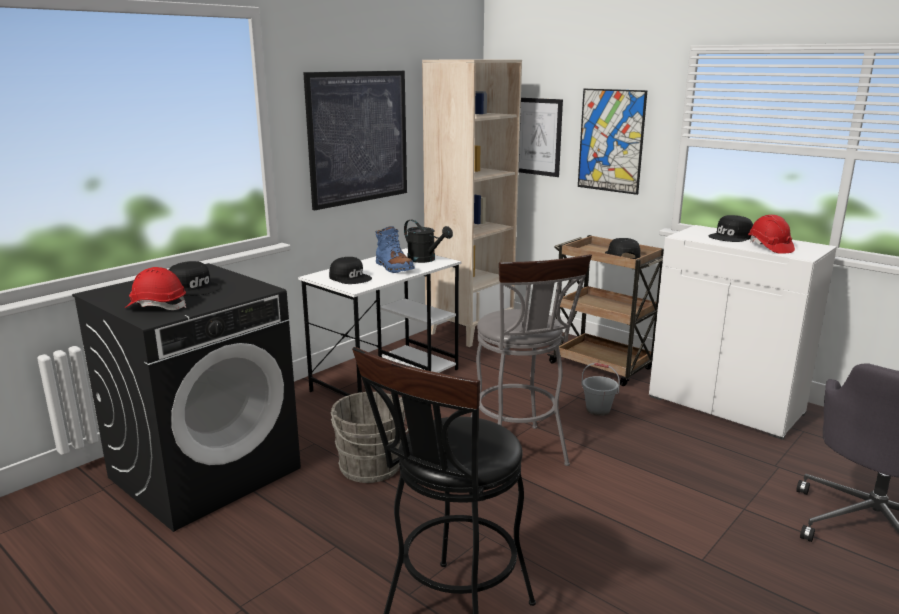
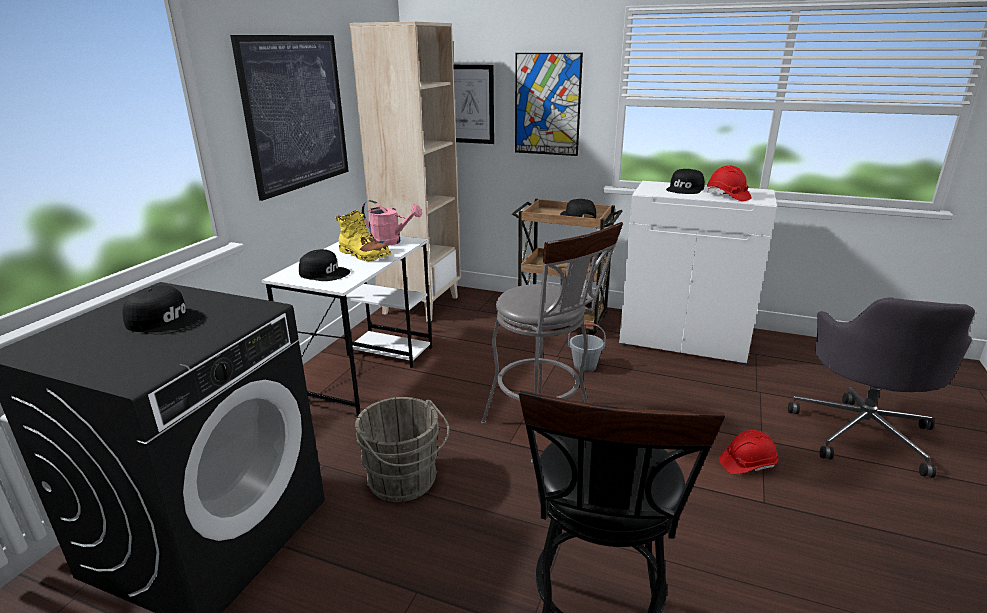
camera: 20 degrees left, 5 degrees up
red hard hat [125,267,187,310] -> red hard hat moved to [719,430,778,474]
blue boot [375,226,415,273] -> yellow boot [335,210,391,261]
black watering can [404,220,453,263] -> pink watering can [361,200,422,246]

